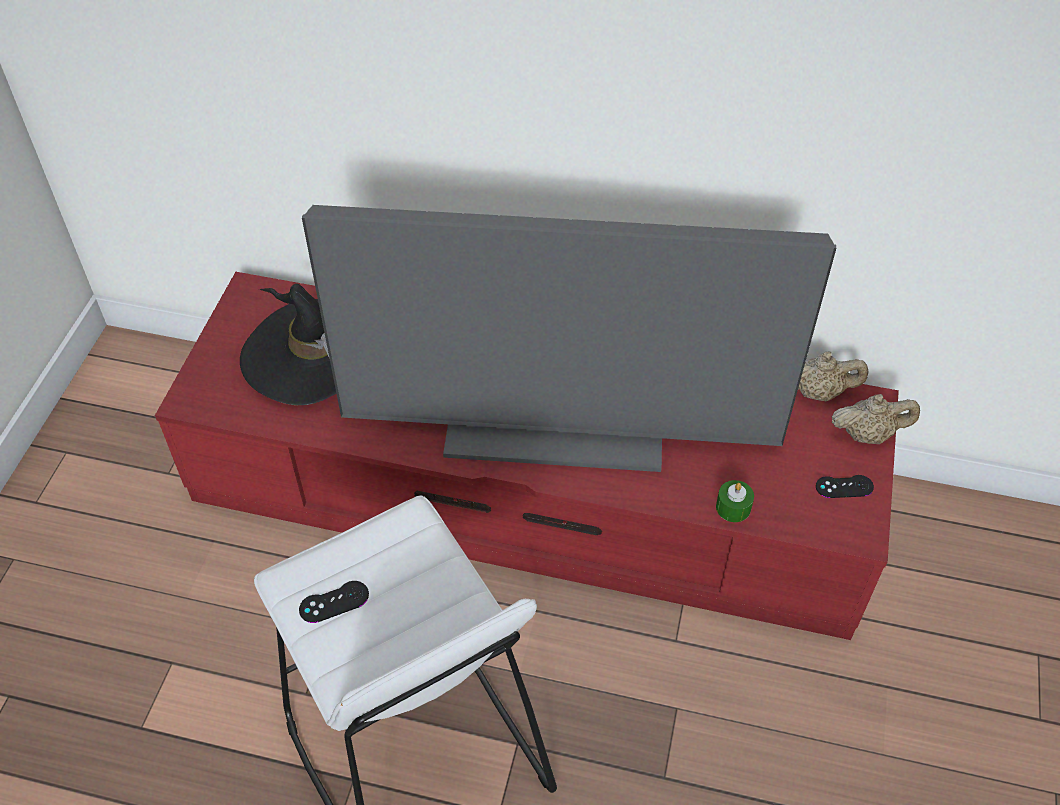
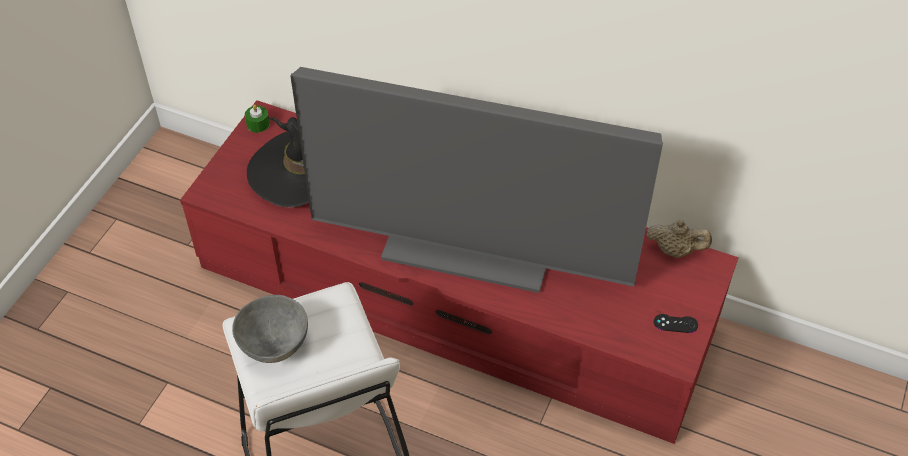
camera: 10 degrees right, 0 degrees up
black game controller [299,581,369,623] -> grey bowl [232,295,308,363]
green candle [716,480,754,522] -> green candle moved to [245,105,270,133]
beige teapot [832,394,920,444] -> none

